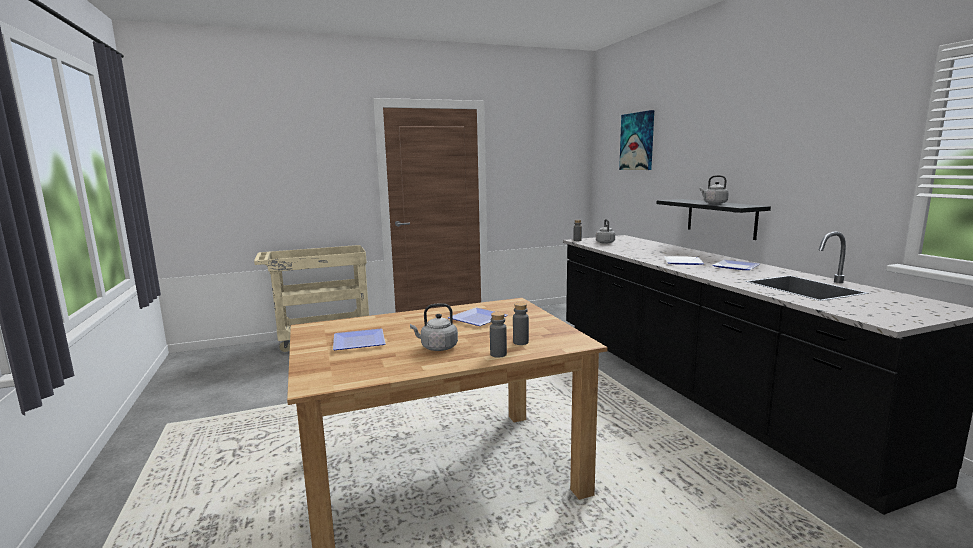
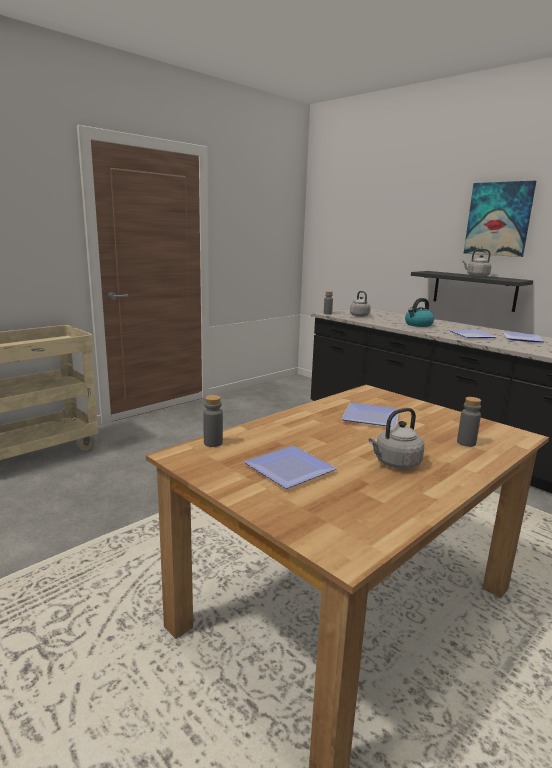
camera: 25 degrees left, 5 degrees up
grey bottle [490,312,507,358] -> grey bottle moved to [203,395,223,447]
picture [619,110,654,170] -> picture moved to [464,181,536,257]
none -> kettle [405,298,434,327]

